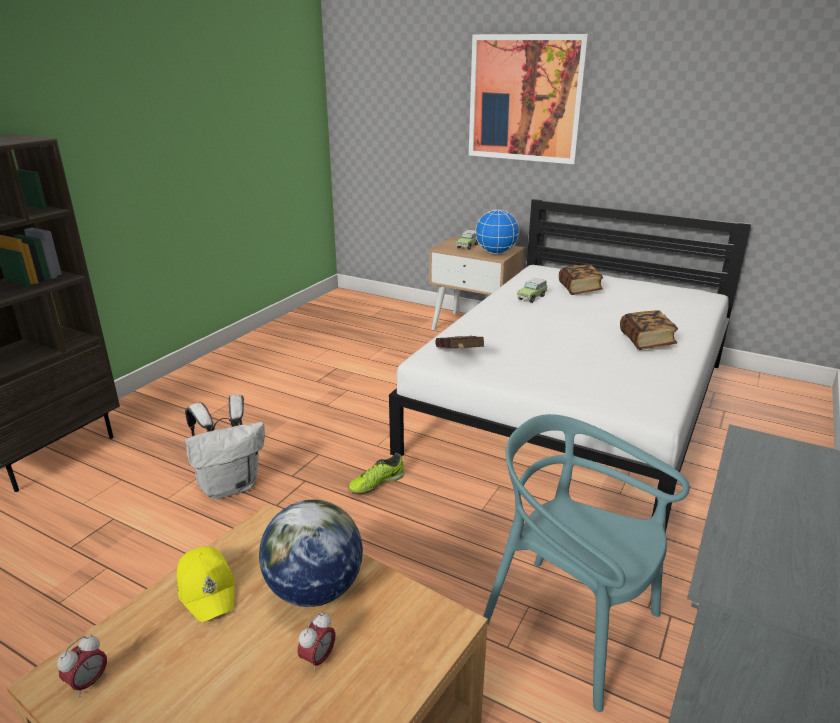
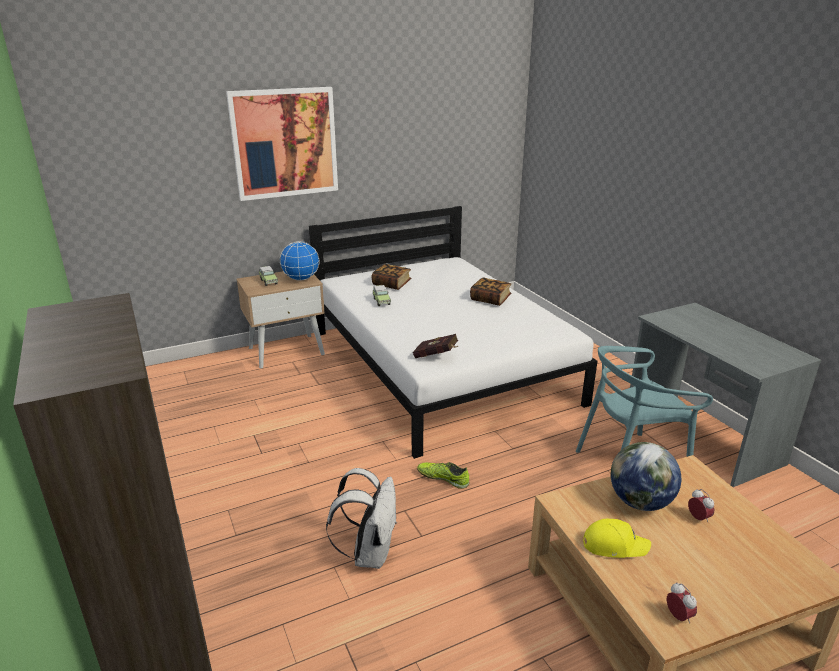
camera: 55 degrees left, 0 degrees up
shoe [348,453,404,494] -> shoe turned 120 degrees clockwise [417,462,469,489]

